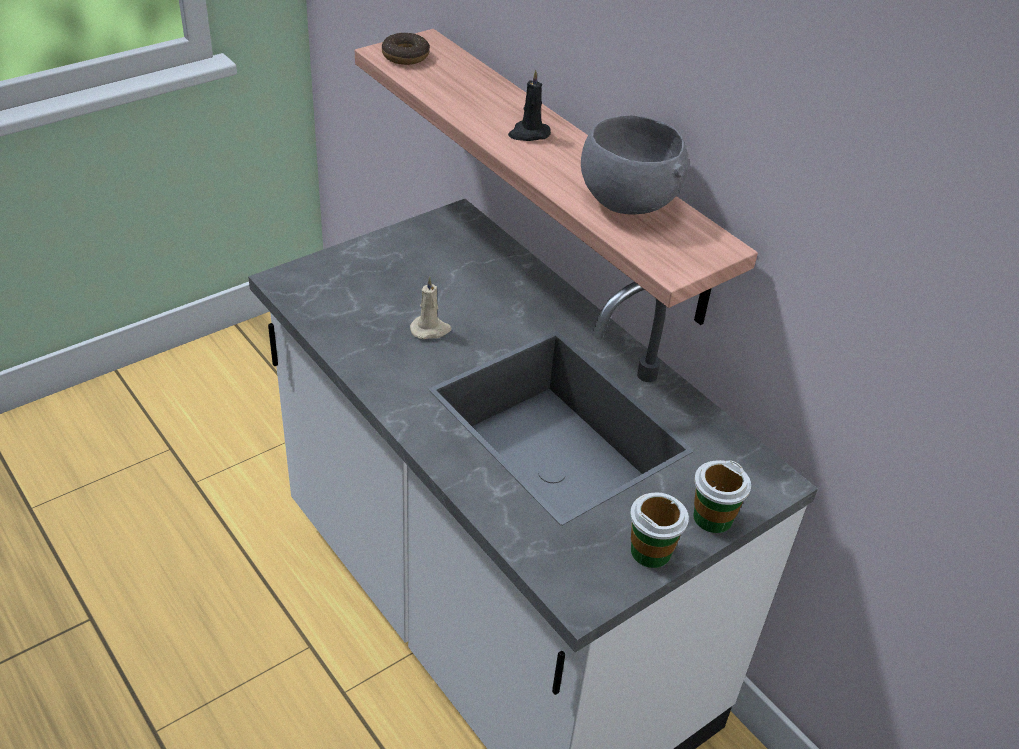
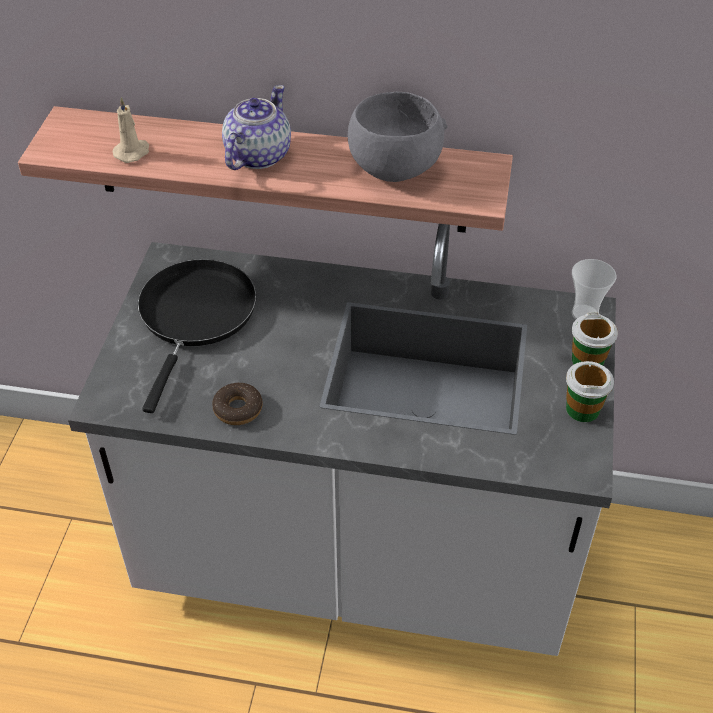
camera: 40 degrees left, 5 degrees up
donut [382,33,430,65] -> donut moved to [212,383,263,425]
beige candle [410,276,451,339] -> beige candle moved to [112,97,149,163]
black candle [508,69,551,141] -> teapot [222,85,291,170]
none -> black frying pan [137,259,256,413]
none -> cup [572,259,616,320]

